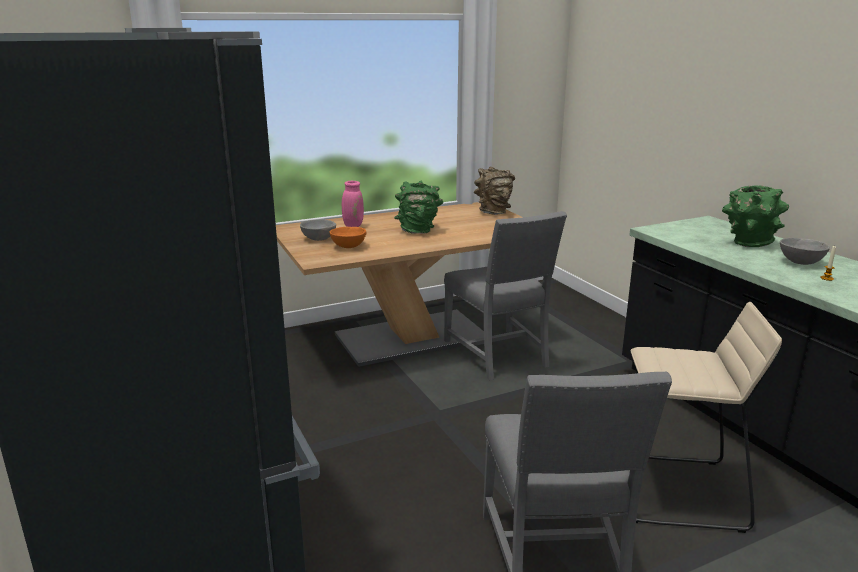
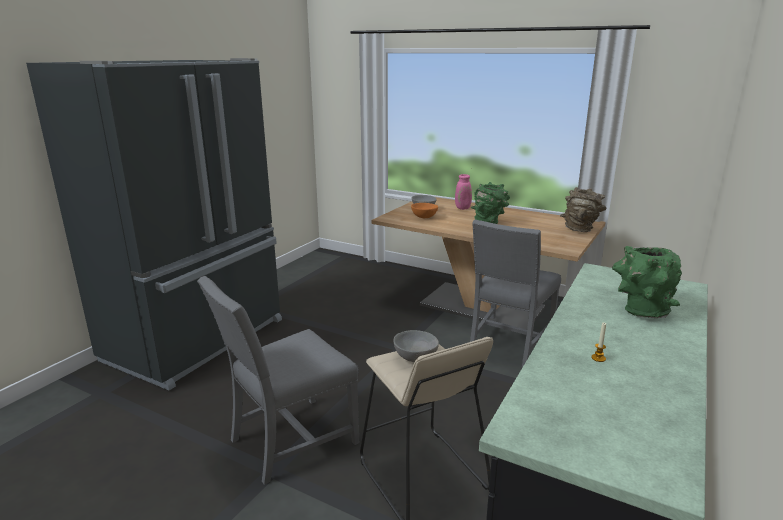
camera: 55 degrees right, 0 degrees up
grey bowl [780,238,830,265] -> grey bowl moved to [393,330,439,362]

